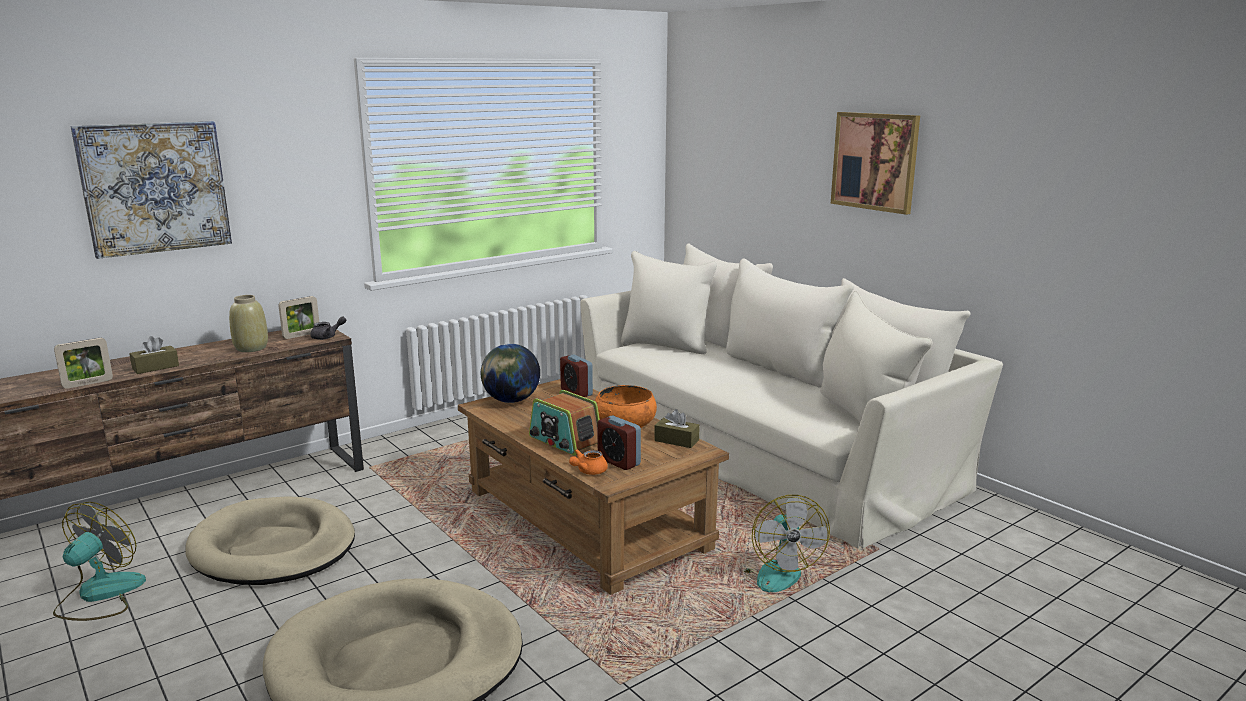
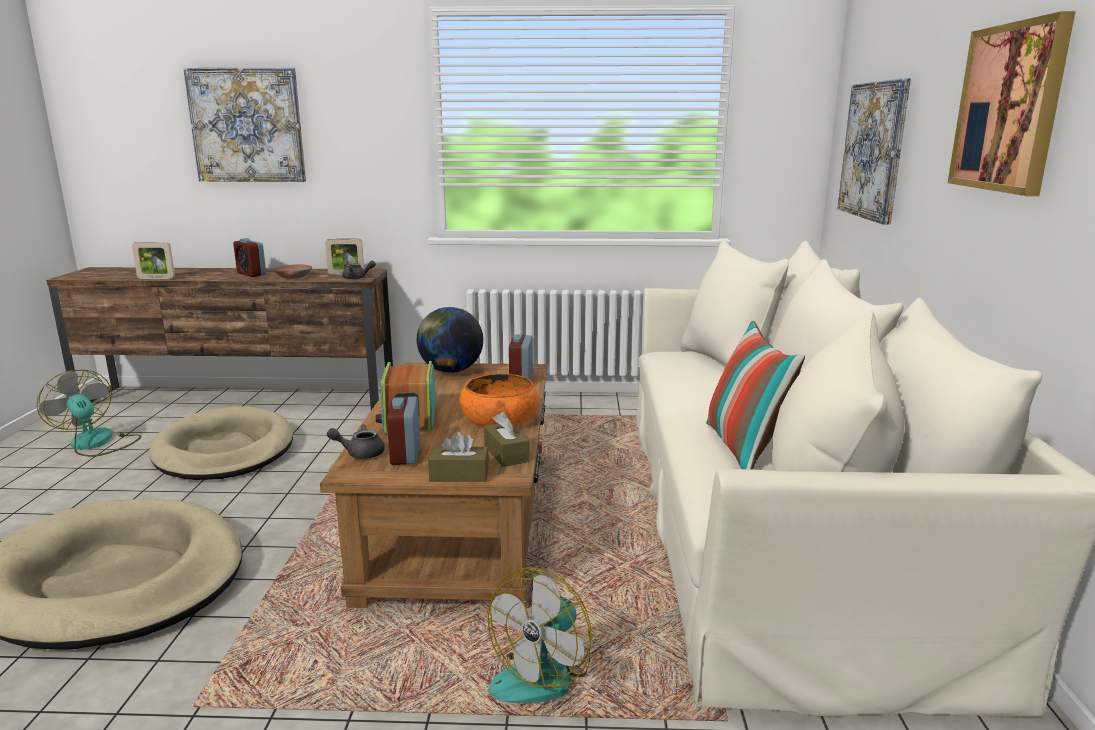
camera: 40 degrees right, 0 degrees up
fan [53,502,146,621] -> fan turned 105 degrees counterclockwise [36,370,141,457]
brown tissue box [129,336,179,374] -> brown tissue box moved to [428,431,489,482]
beige vase [229,295,268,352] -> brown bowl [273,264,312,278]
orange teapot [569,449,608,475] -> grey teapot [327,424,385,459]
none -> alarm clock [233,238,266,277]
none -> pillow [706,321,805,470]
none -> picture [837,78,911,225]

